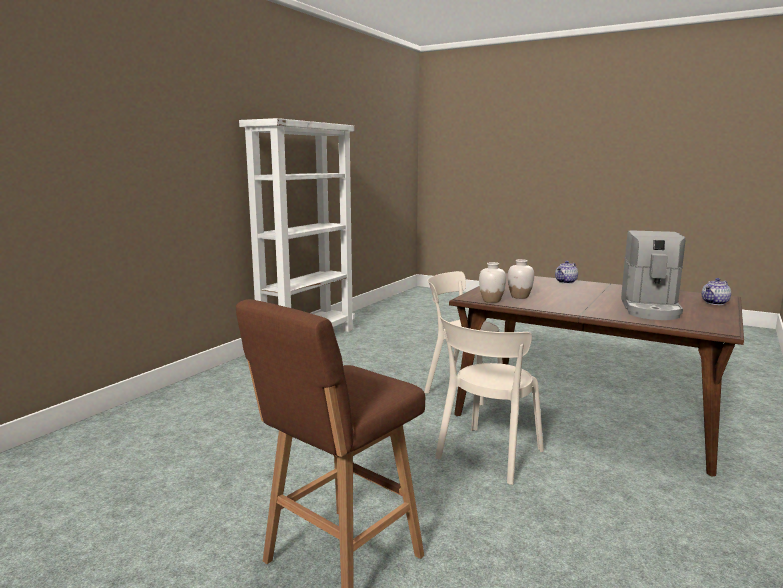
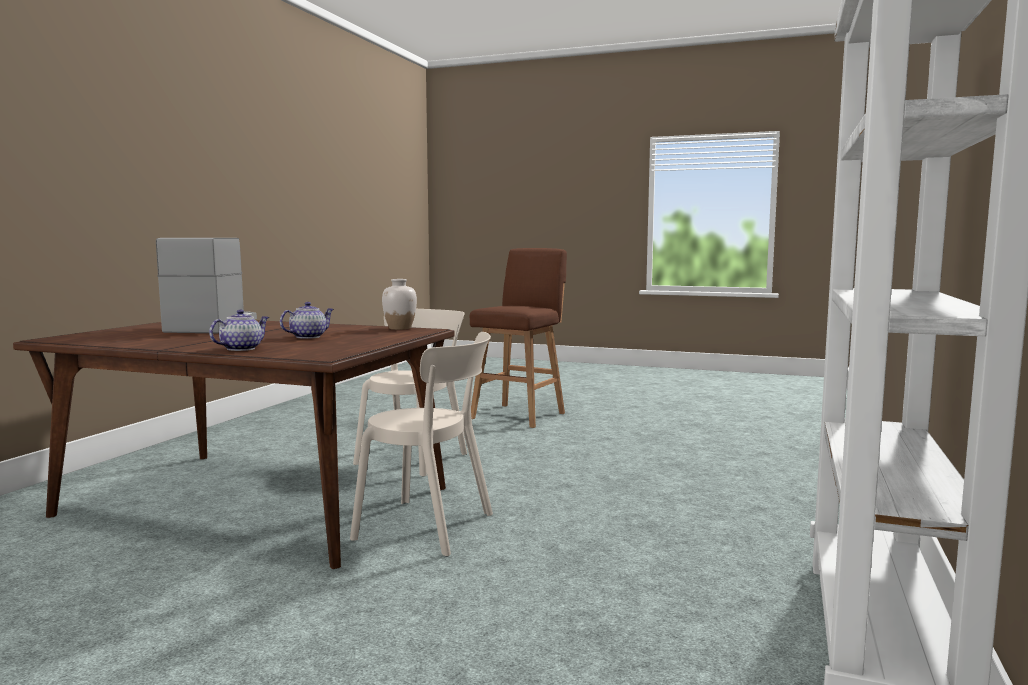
camera: 170 degrees right, 5 degrees down
white vase [508,259,534,299] -> none
teapot [702,278,731,305] -> teapot moved to [280,302,334,339]

